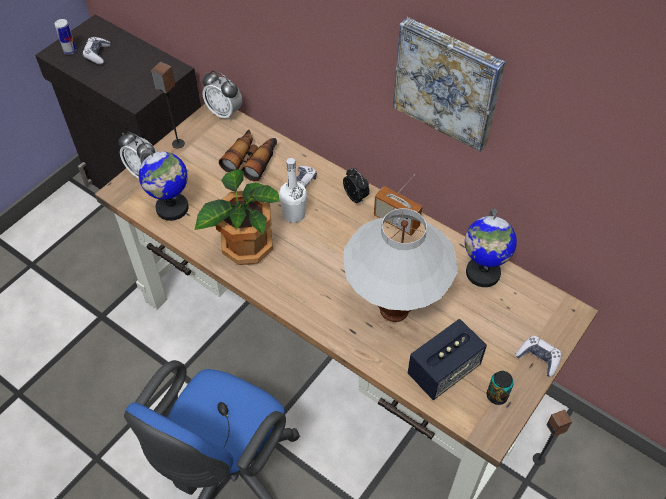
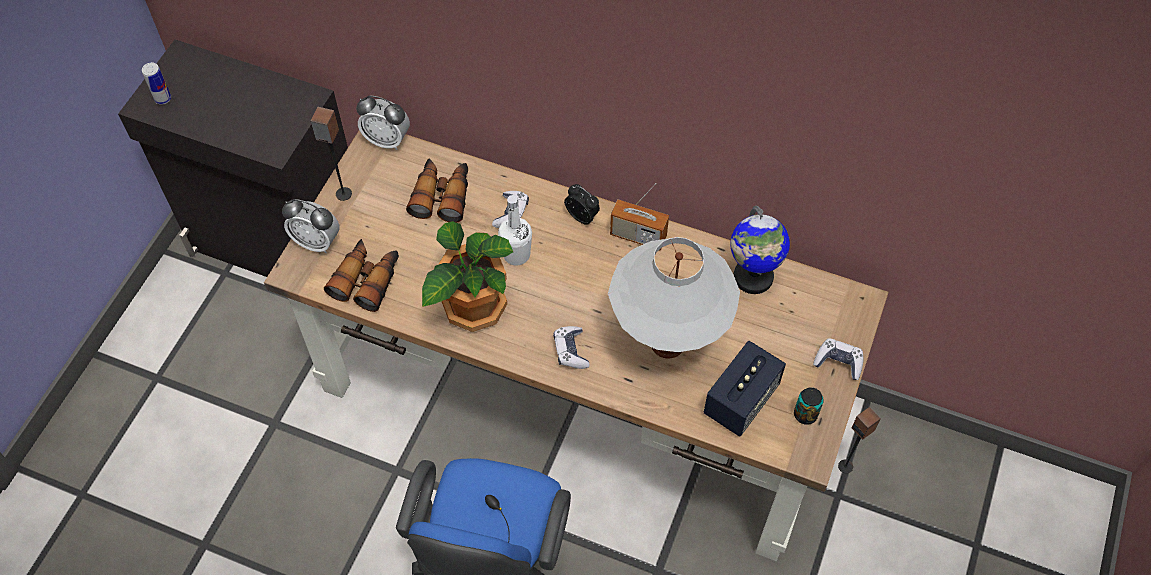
camera: 15 degrees left, 5 degrees up
game controller [83,37,111,65] -> game controller moved to [553,326,590,369]
globe [139,149,189,221] -> binoculars [324,239,399,312]
picture [393,17,505,152] -> none

